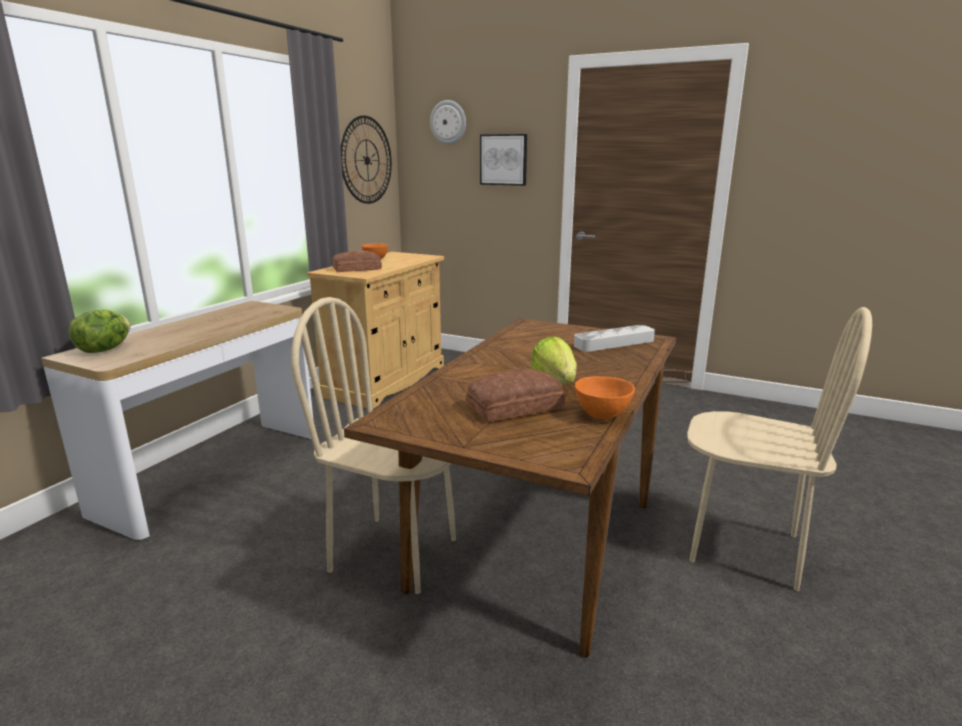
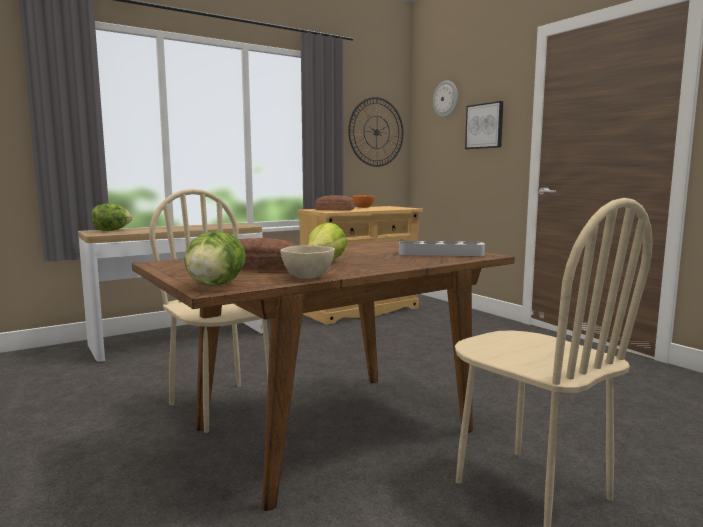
camera: 30 degrees right, 10 degrees down
orange bowl [575,376,635,419] -> beige bowl [280,245,335,279]
none -> lettuce [184,231,246,286]

